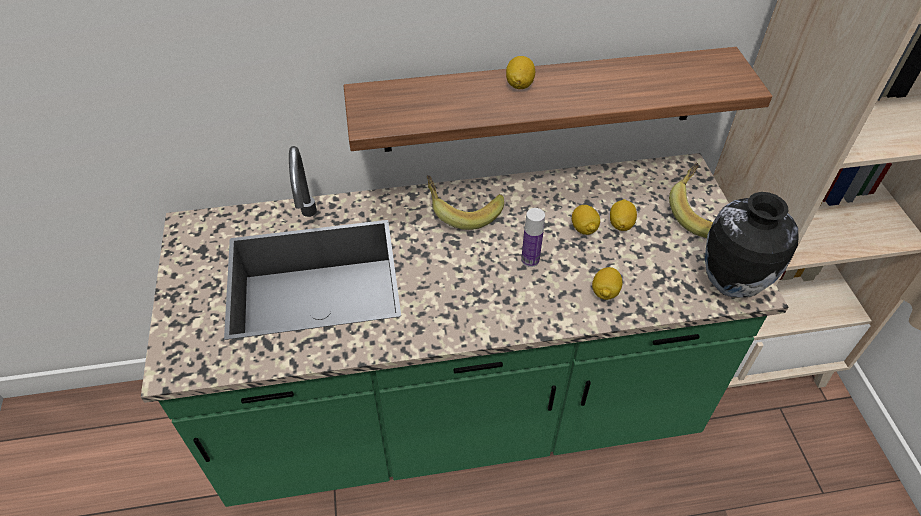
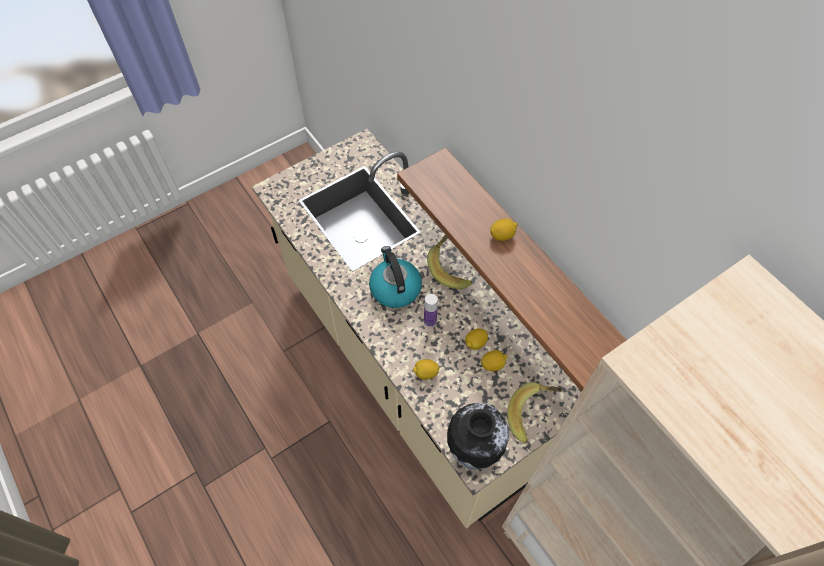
camera: 65 degrees right, 10 degrees up
green counter [141,146,788,507] -> beige counter [252,129,581,529]
none -> kettle [369,246,422,308]

